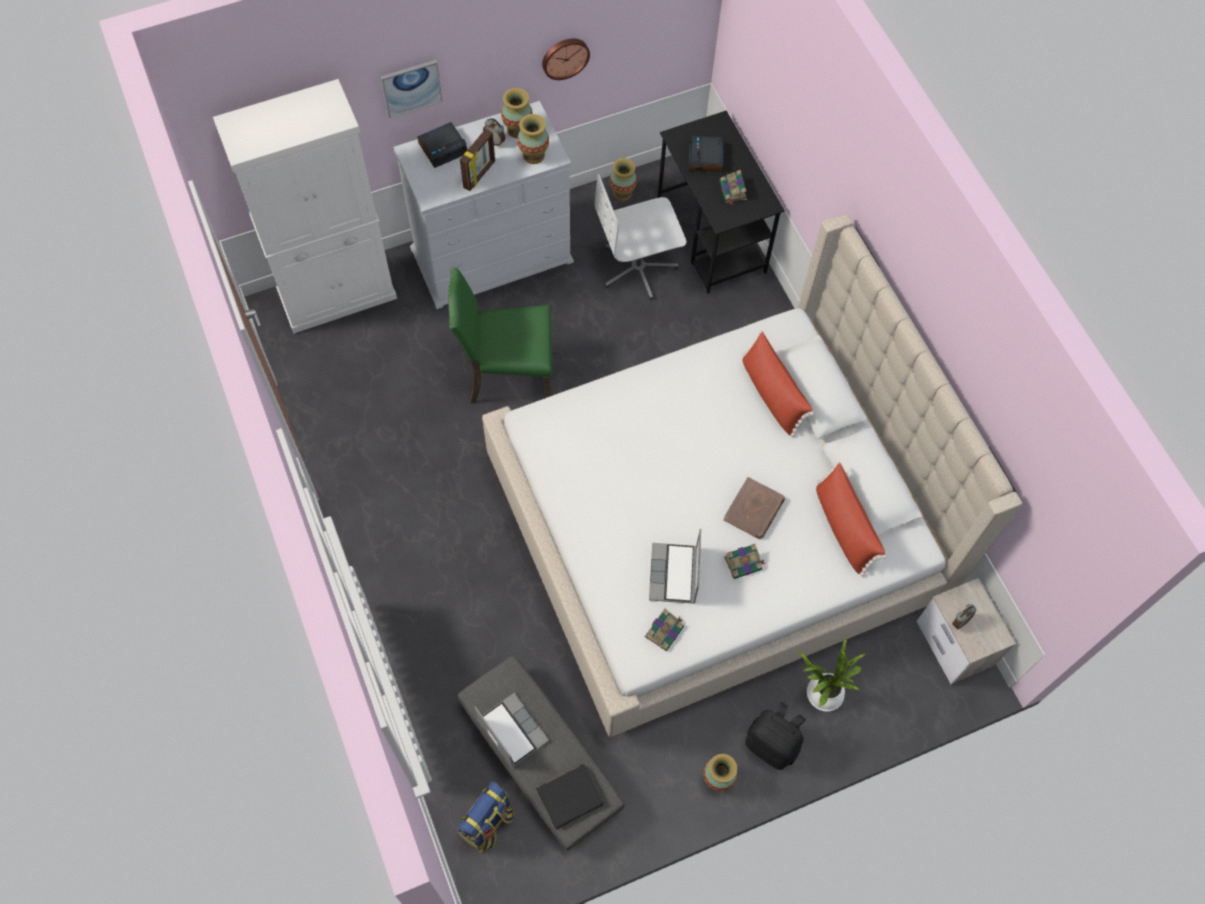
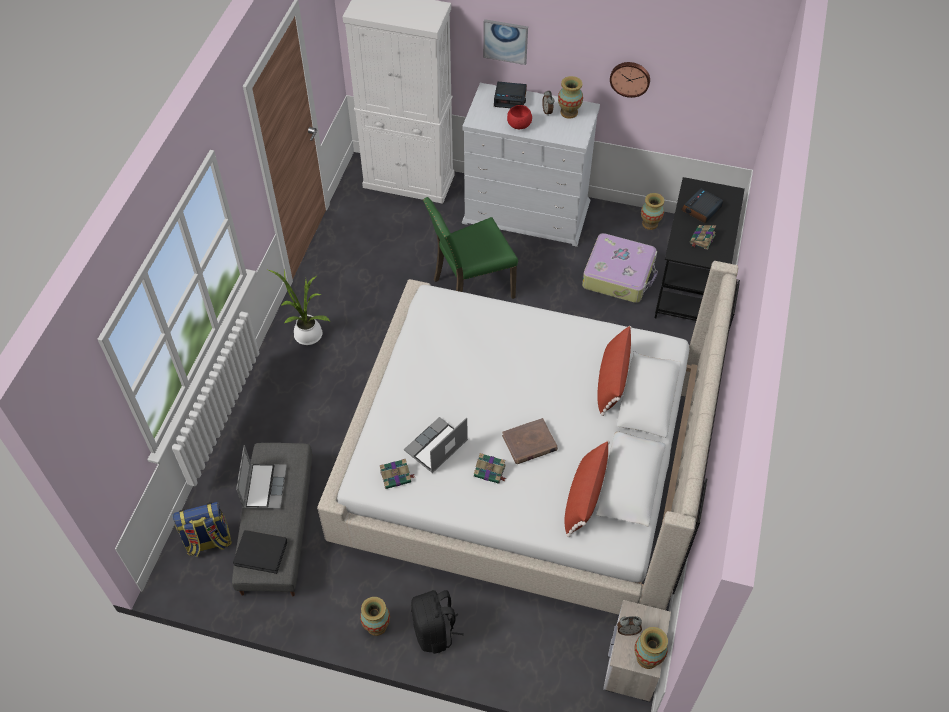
camera: 40 degrees right, 10 degrees down
green chair [448,268,552,403] -> green chair turned 60 degrees counterclockwise [423,197,518,299]
picture frame [460,129,495,191] -> red bowl [507,105,532,129]
vase [517,114,549,164] -> vase moved to [634,627,668,669]
white office chair [595,174,686,300] -> suitcase [582,233,658,303]
potted plant [798,637,866,711] -> potted plant moved to [268,269,330,345]

